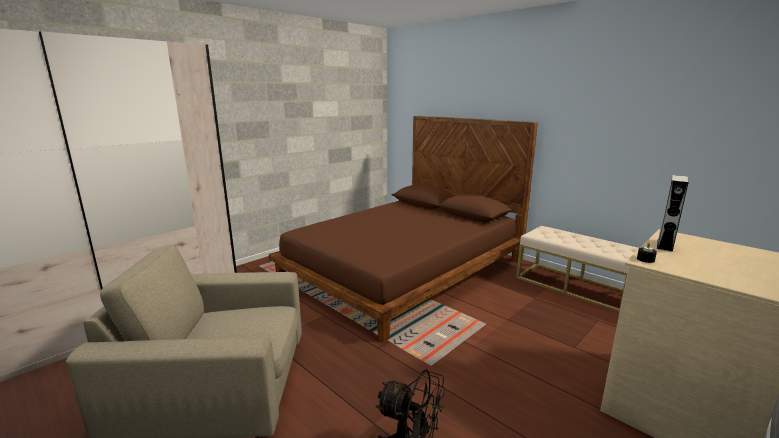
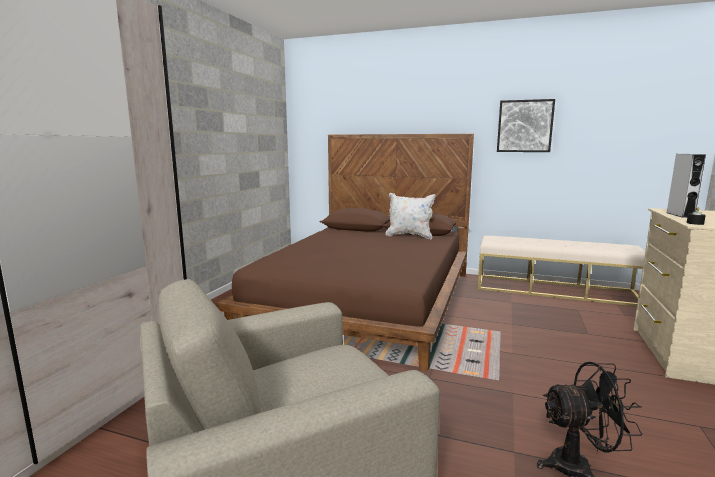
camera: 25 degrees left, 5 degrees down
none -> white pillow [385,193,436,239]
none -> picture [497,99,555,152]

